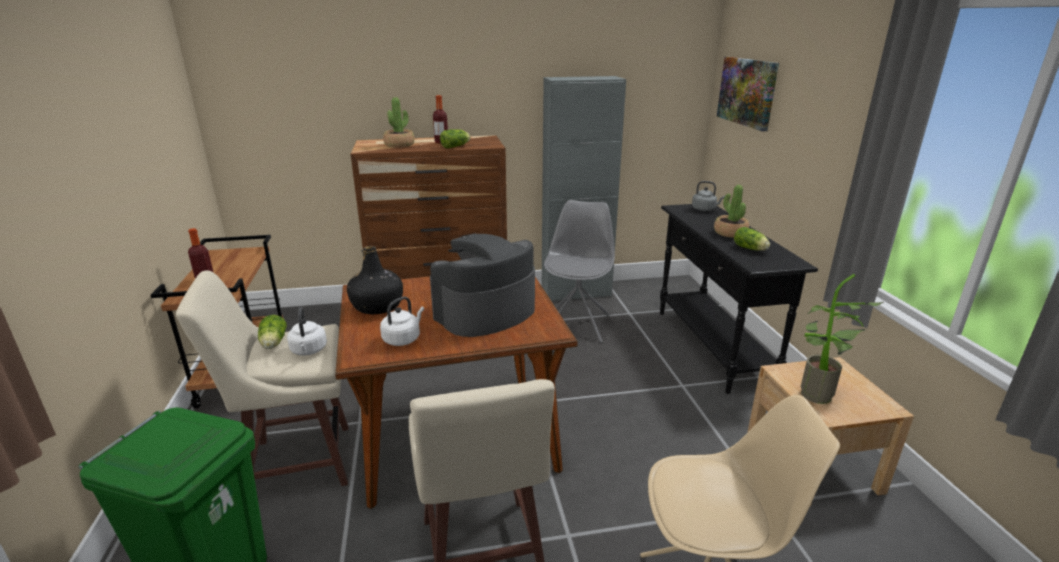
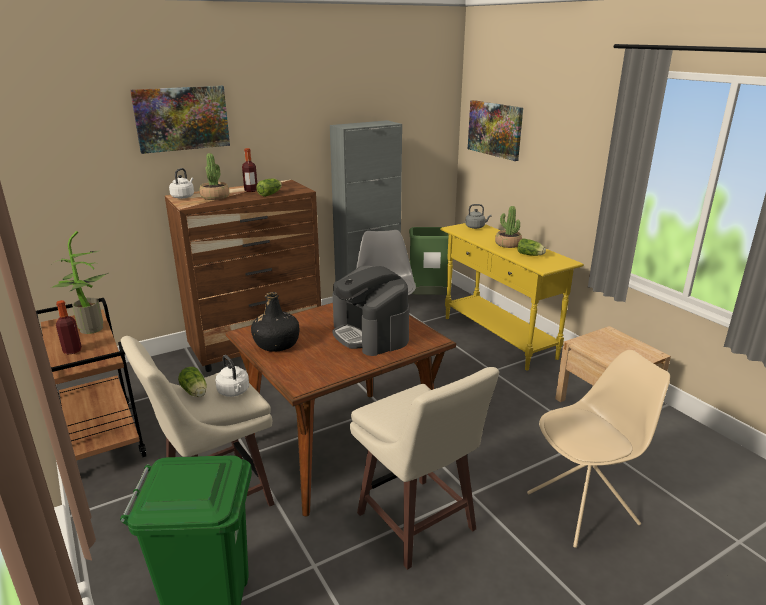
camera: 20 degrees left, 0 degrees up
white kettle [380,296,424,346] -> white kettle moved to [169,168,194,199]
coffee machine [430,234,535,337] -> coffee machine turned 60 degrees counterclockwise [333,266,409,356]
black console table [660,204,818,394] -> yellow console table [440,223,584,371]
potted plant [801,274,884,404] -> potted plant moved to [50,231,109,334]
none -> picture [130,86,230,154]
none -> green trash can [409,227,453,295]

